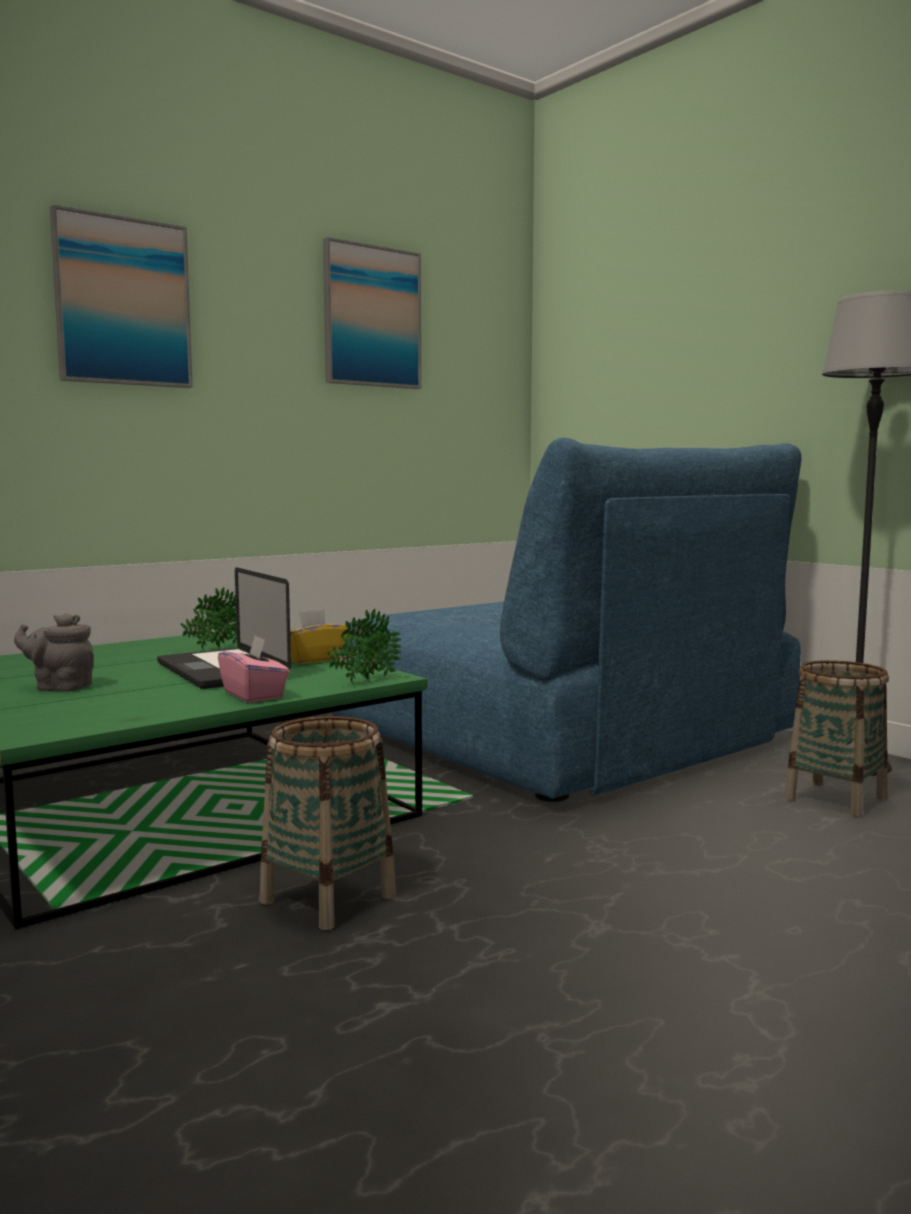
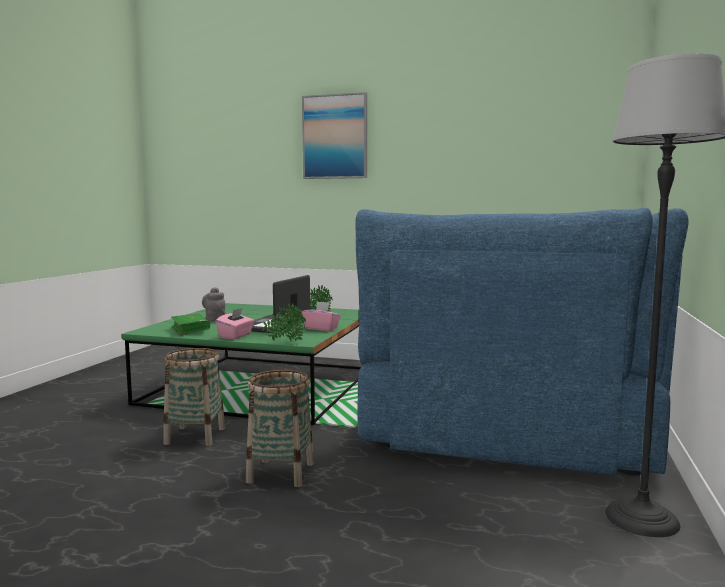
camera: 55 degrees right, 0 degrees up
yellow tissue box [290,609,348,664] -> pink tissue box [302,301,341,331]
picture [323,237,421,389] -> none
basket [784,660,889,817] -> basket moved to [246,370,314,487]
none -> green book [171,314,210,336]

